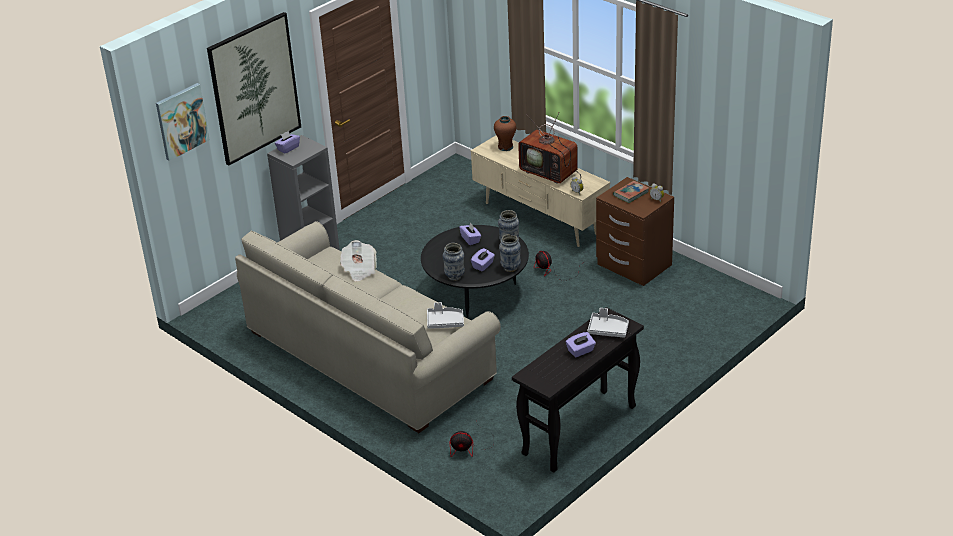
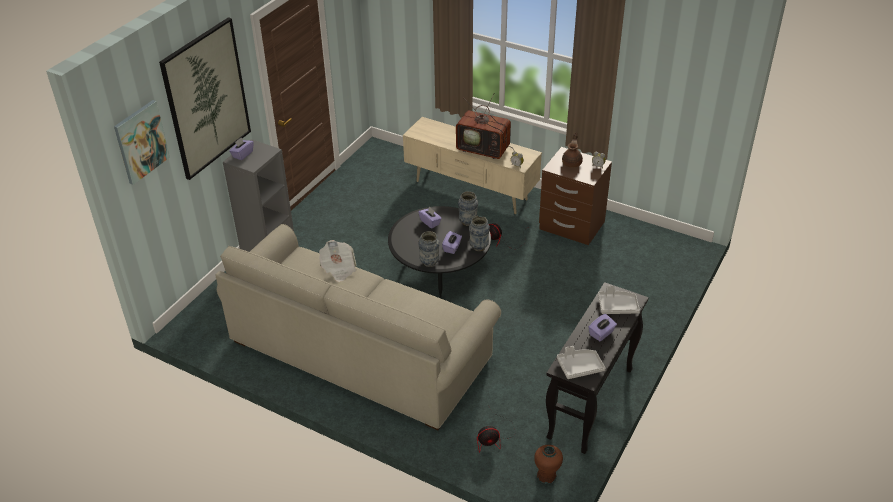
camera: 15 degrees left, 5 degrees up
grey tray [427,302,464,329] -> grey tray moved to [557,346,605,379]
brown vase [494,116,516,151] -> brown vase moved to [534,445,563,484]
book [613,181,649,203] -> brown teapot [562,132,583,168]

